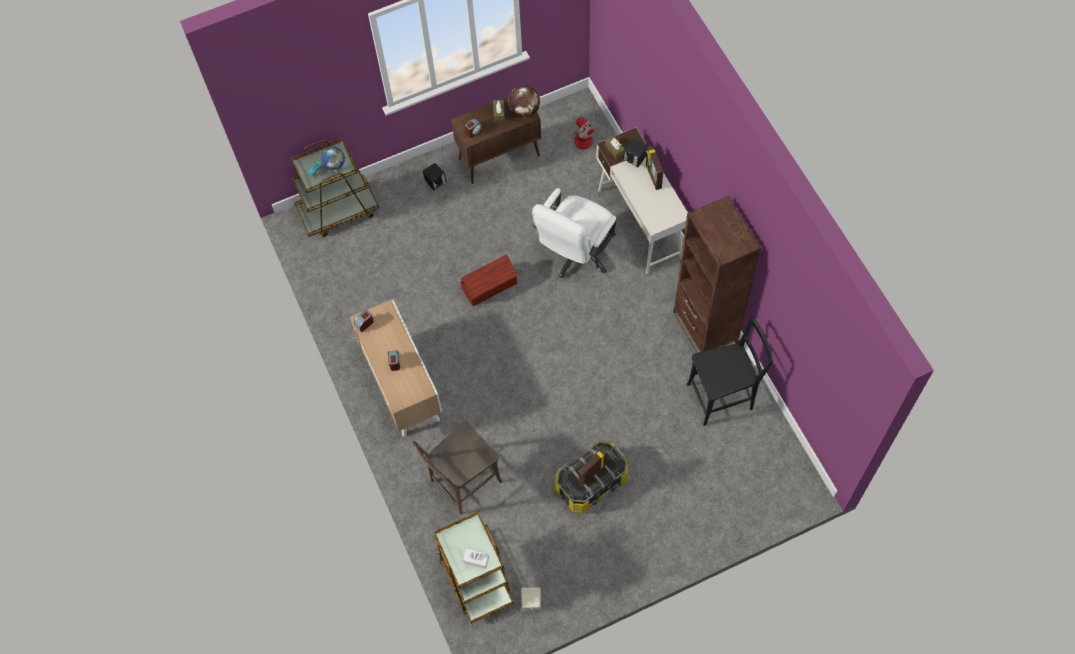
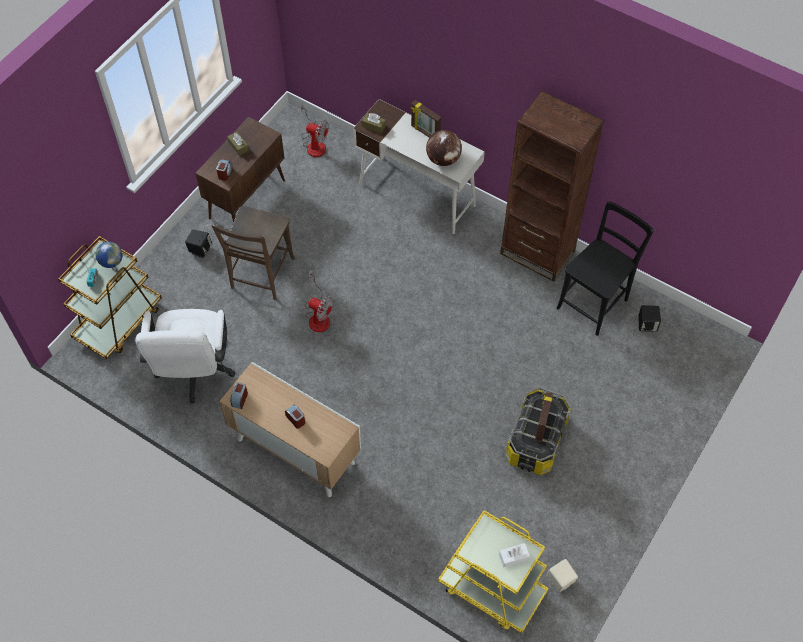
camera: 35 degrees left, 5 degrees down
brown chair [413,422,502,514] -> brown chair moved to [212,206,295,300]
brown cart [434,512,514,623] -> yellow cart [438,510,548,633]
brown storage box [461,254,518,306] -> fan [305,269,334,332]
globe [508,85,540,118] -> globe moved to [426,130,462,166]
white office chair [532,188,616,279] -> white office chair moved to [135,309,235,403]
black speaker [623,138,648,167] -> black speaker moved to [638,305,661,332]

